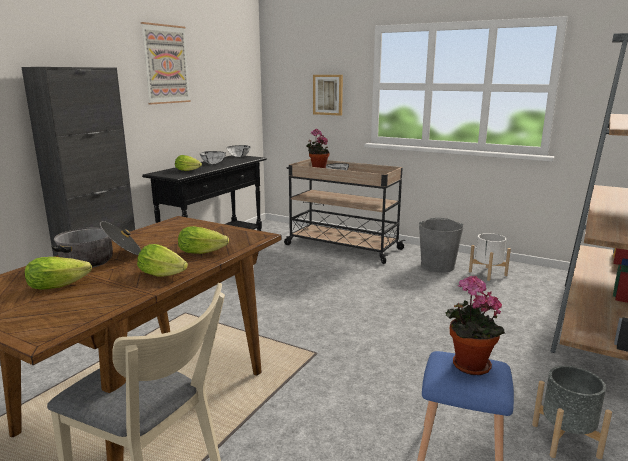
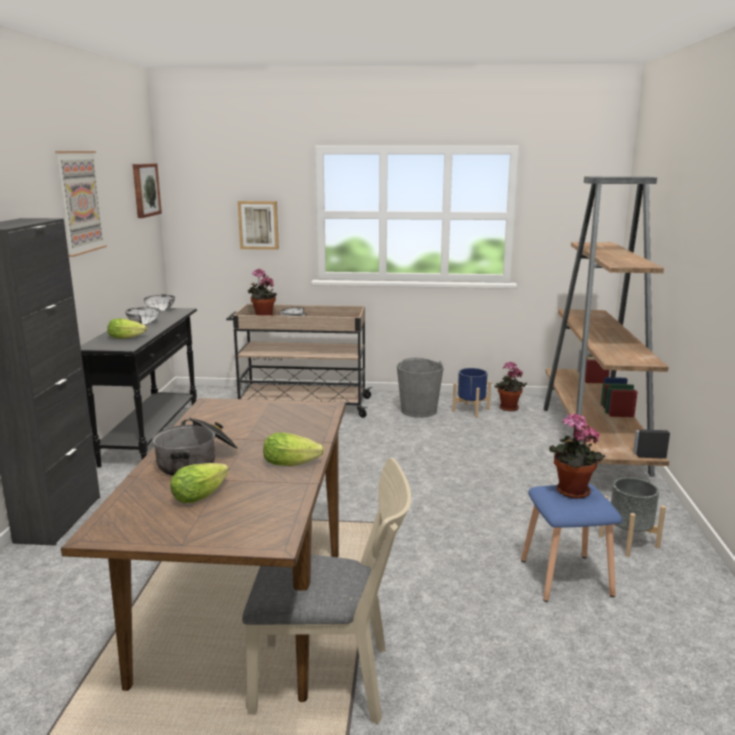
camera: 25 degrees left, 0 degrees up
lettuce [178,226,229,254] -> none
white planter [469,233,511,281] -> blue planter [452,368,491,418]
none -> picture [133,163,162,218]
none -> potted plant [494,362,527,411]

